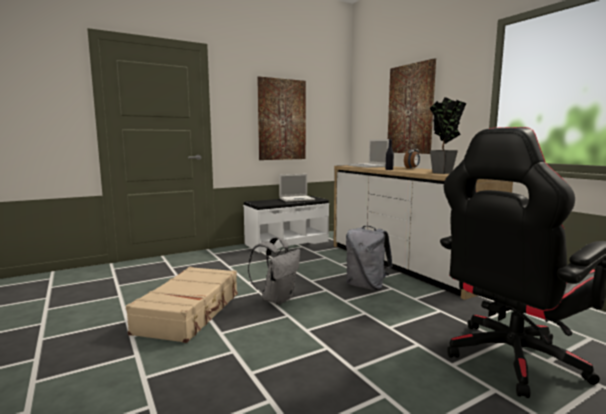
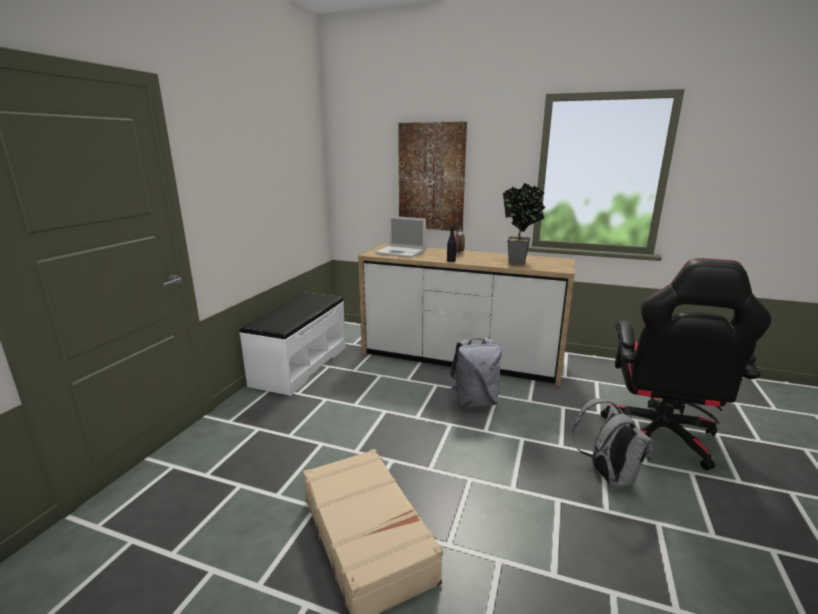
camera: 40 degrees left, 10 degrees up
grey backpack [248,237,300,305] -> grey backpack moved to [573,398,652,487]
picture [257,76,306,160] -> none
laptop [279,174,315,202] -> none

